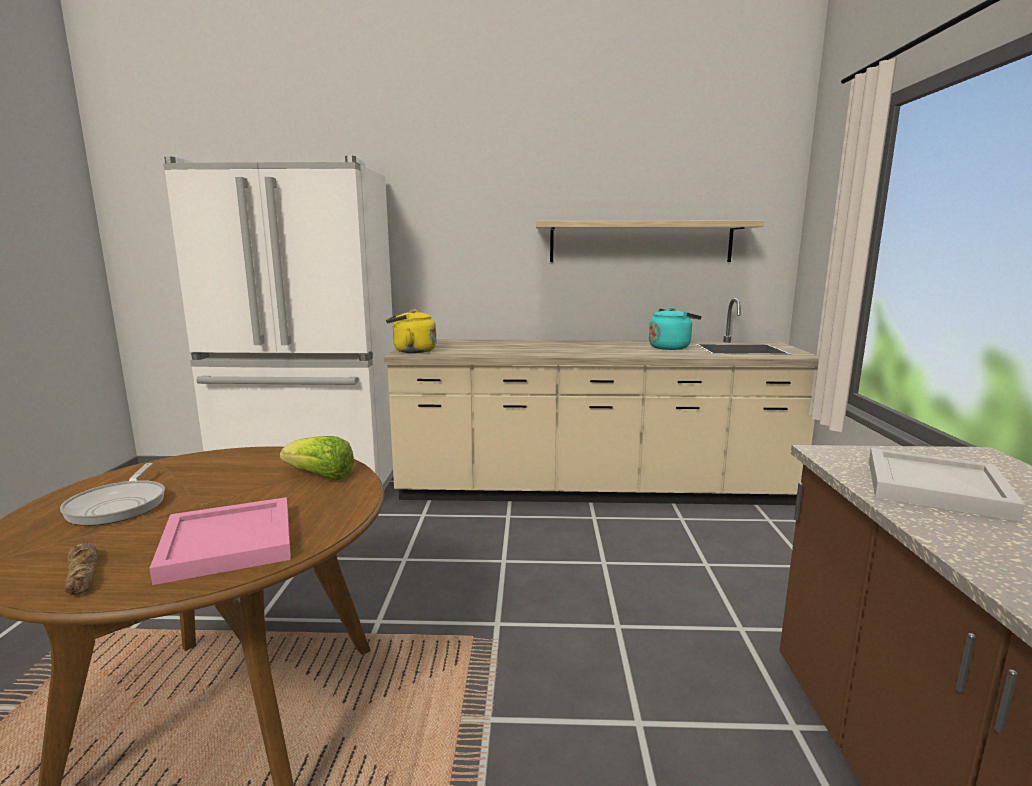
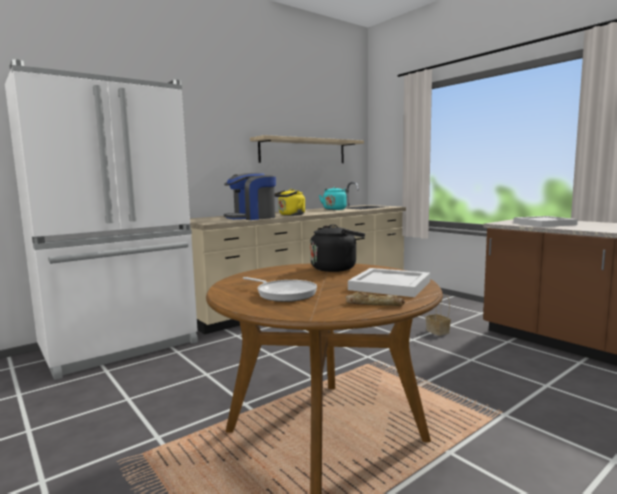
camera: 40 degrees left, 5 degrees down
pink tray [150,497,291,585] -> white tray [348,268,430,297]
lettuce [280,436,354,480] -> black kettle [310,224,365,272]
yellow kettle [386,309,437,353] -> yellow kettle moved to [275,189,305,216]
none -> coffee machine [224,173,276,220]
none -> basket [426,294,451,336]

